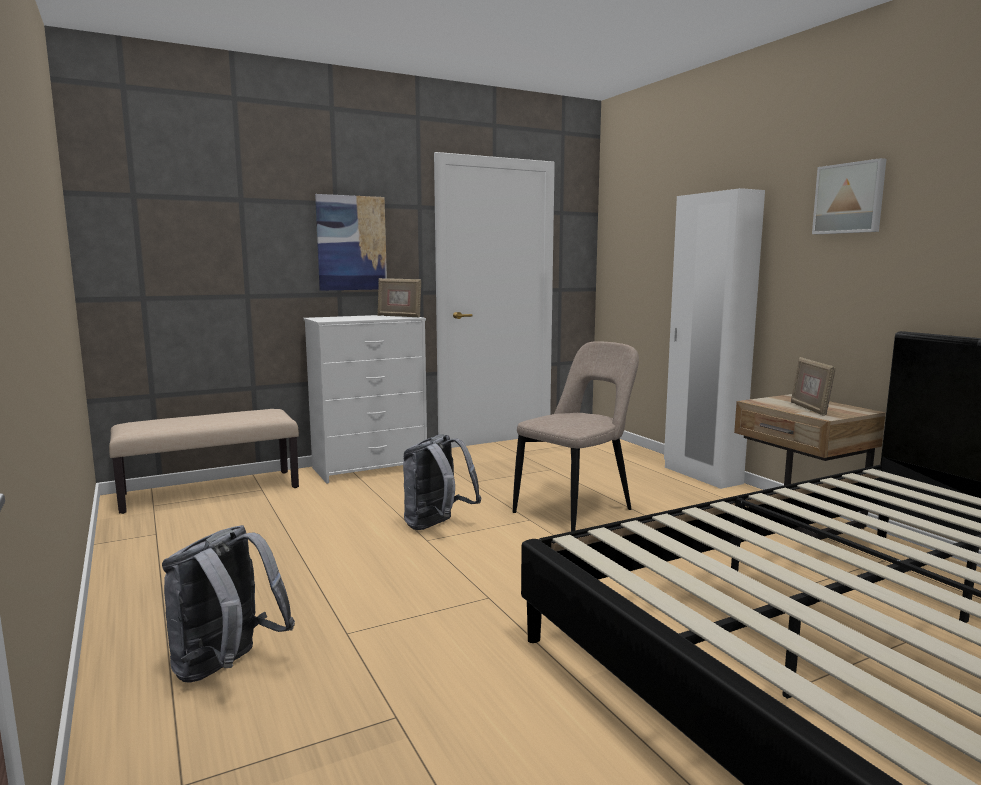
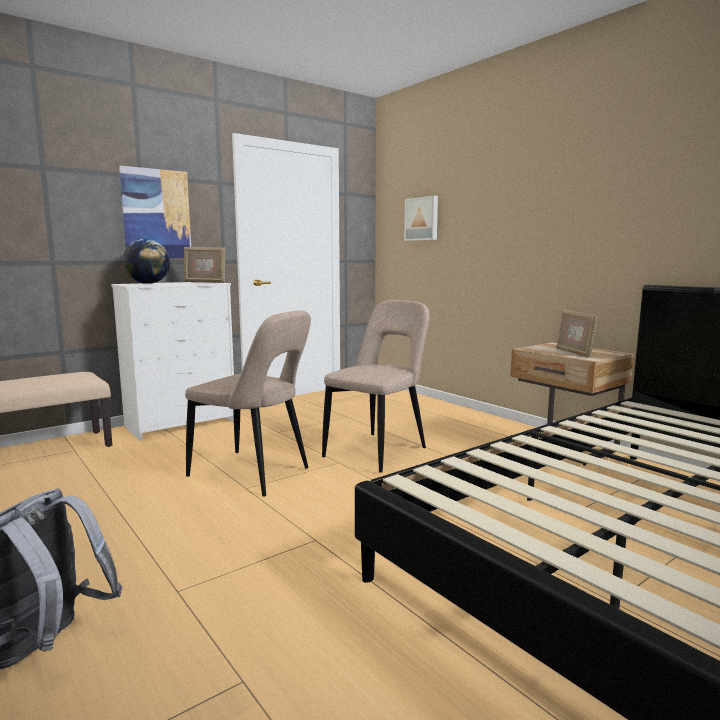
camera: 10 degrees left, 0 degrees up
grey backpack [403,434,481,530] -> beige chair [185,310,311,497]
white wardrobe [664,188,765,489] -> none
picture [812,158,886,234] -> picture moved to [404,196,438,241]
none -> globe [123,239,170,284]

